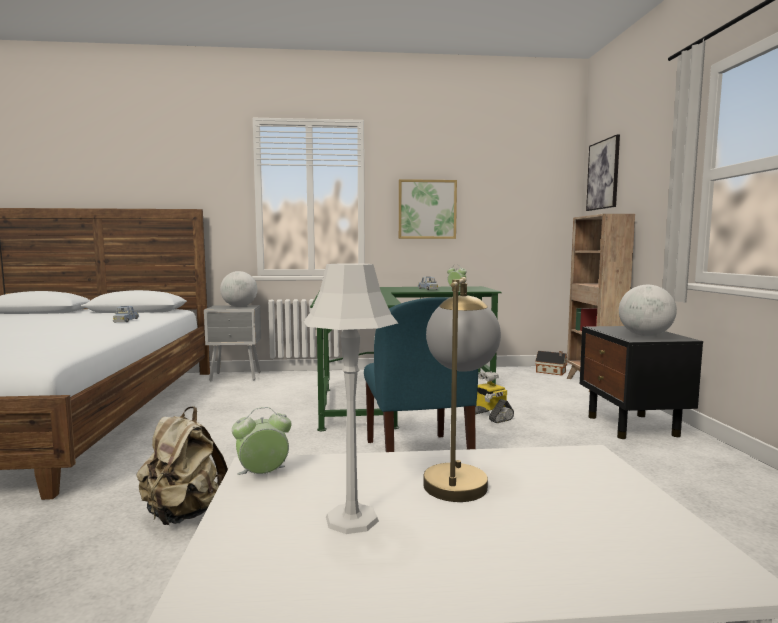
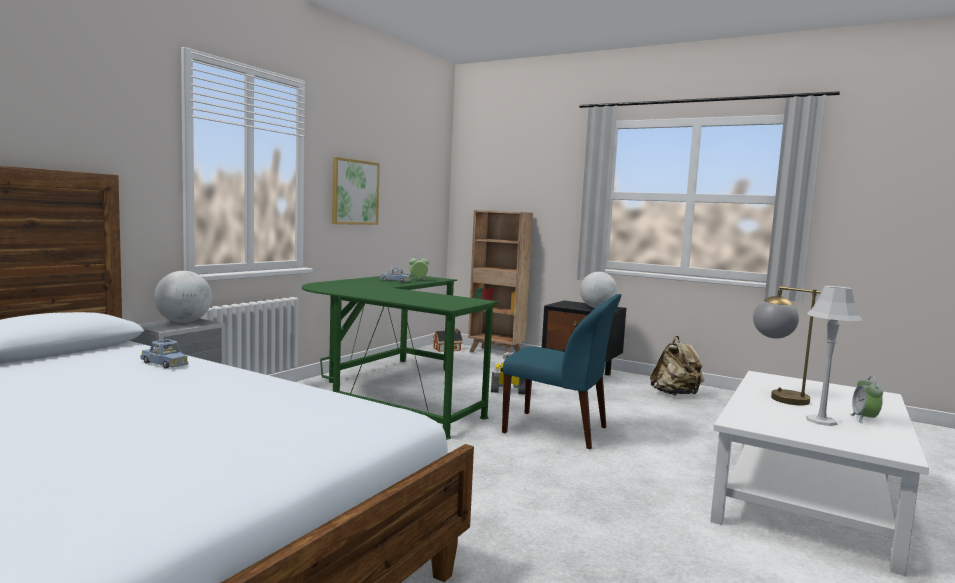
camera: 55 degrees left, 0 degrees up
beige backpack [136,406,228,525] -> beige backpack moved to [650,336,704,395]
alarm clock [232,407,291,475] -> alarm clock moved to [850,376,883,423]
picture [586,134,620,211] -> none

